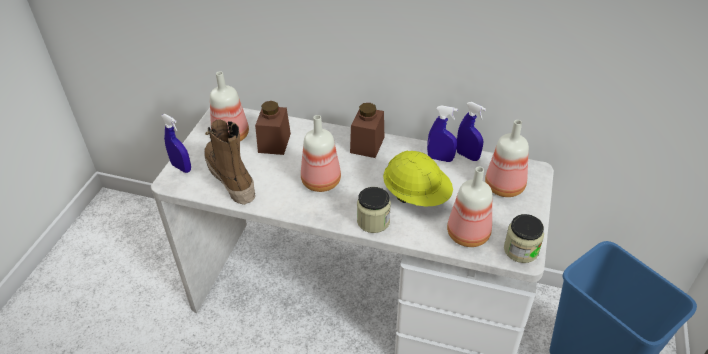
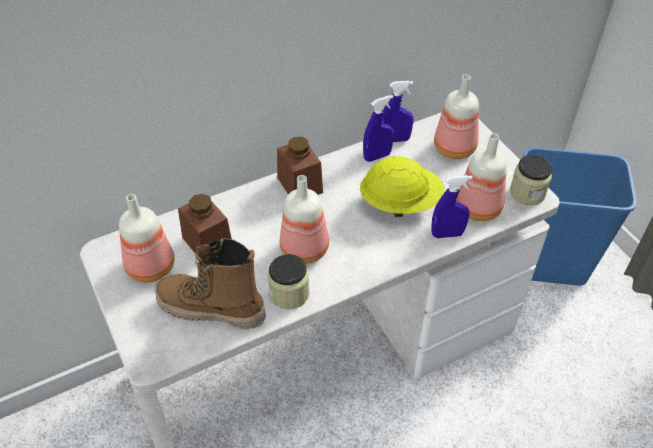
camera: 45 degrees left, 5 degrees up
blue spray bottle [161,114,191,173] -> blue spray bottle moved to [431,175,473,238]
jar [357,187,391,233] -> jar moved to [268,254,309,310]

